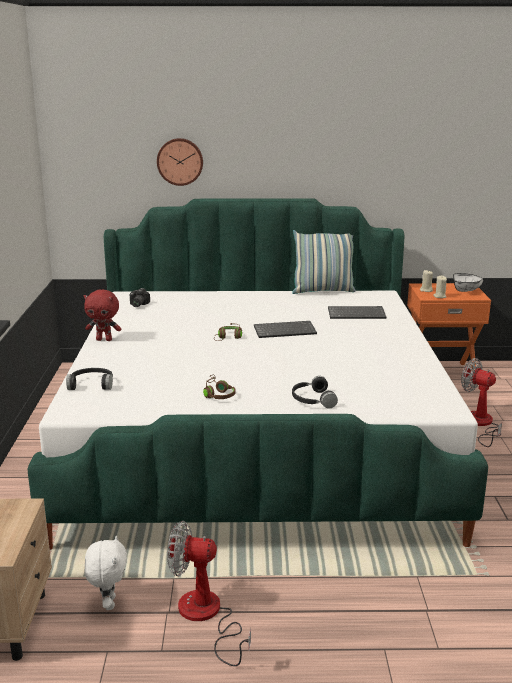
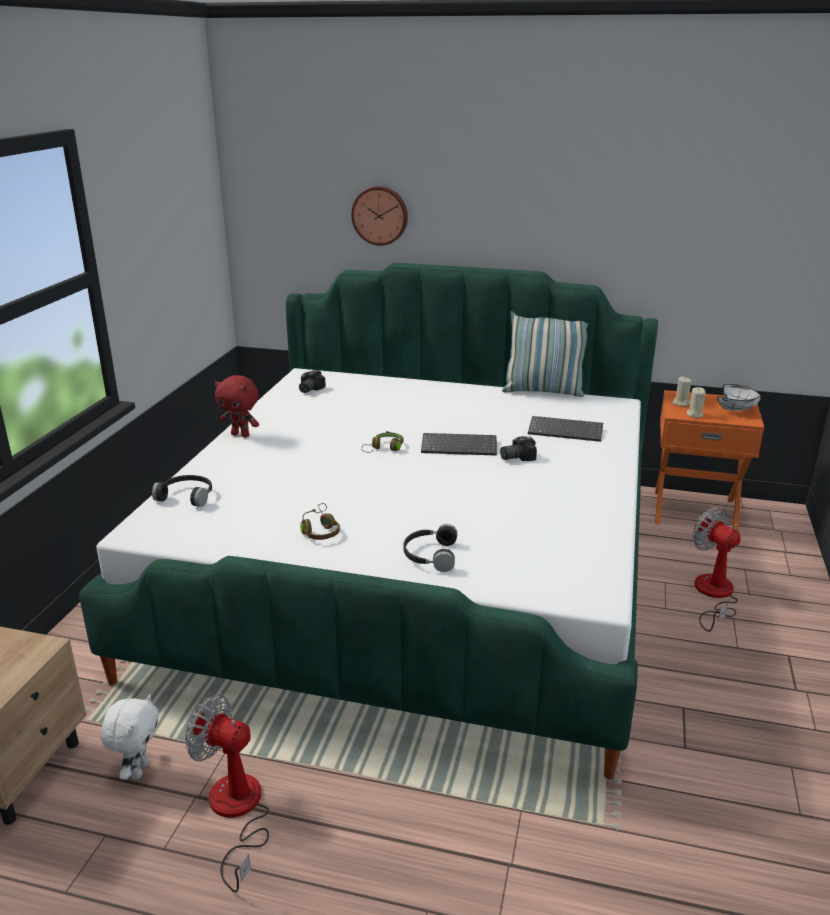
camera: 15 degrees right, 5 degrees up
none -> camera [500,436,537,461]

